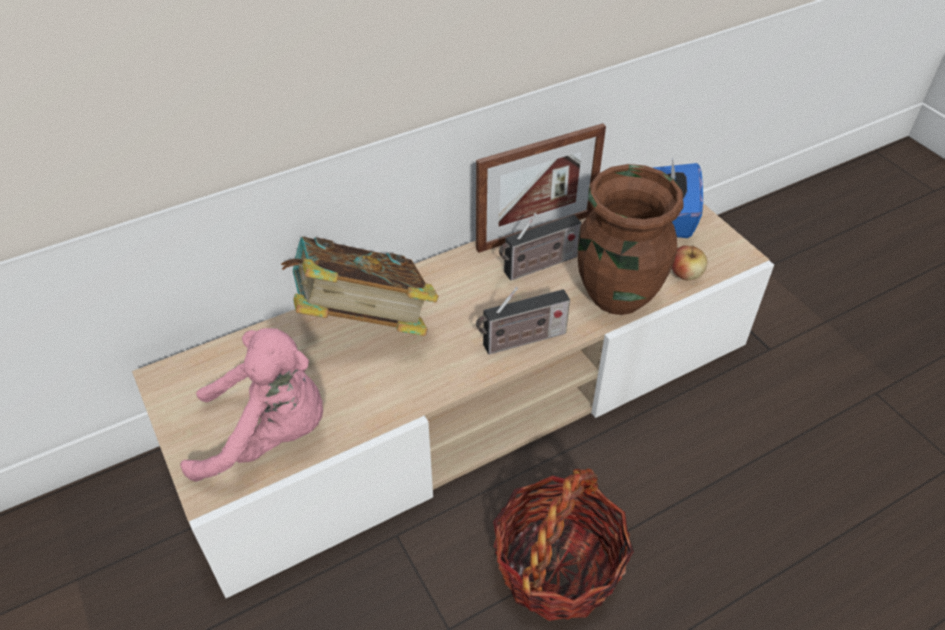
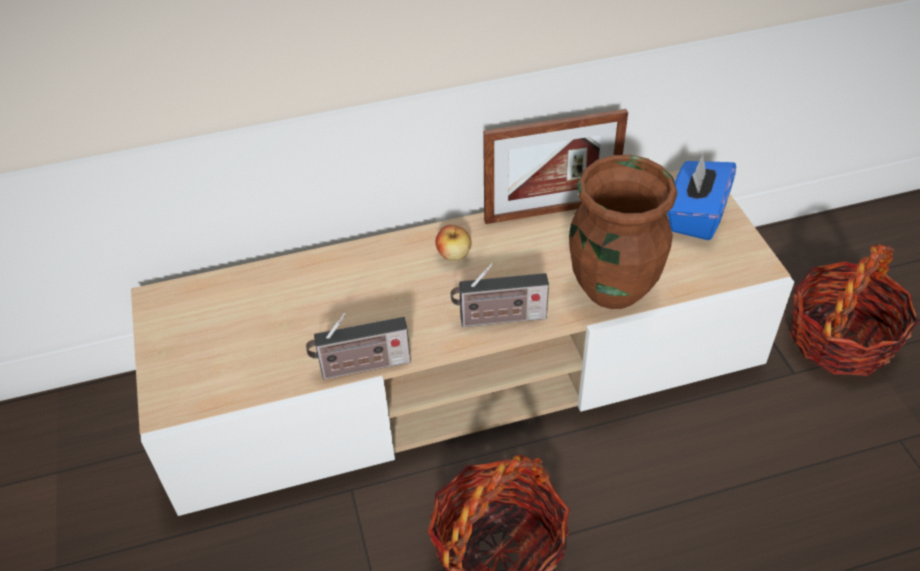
camera: 15 degrees right, 0 degrees up
pink plush toy [180,328,323,482] -> none
book [281,237,438,336] -> none
radio [499,213,581,280] -> radio moved to [306,313,411,380]
apple [672,245,707,280] -> apple moved to [435,225,472,261]
none -> basket [790,244,919,376]

